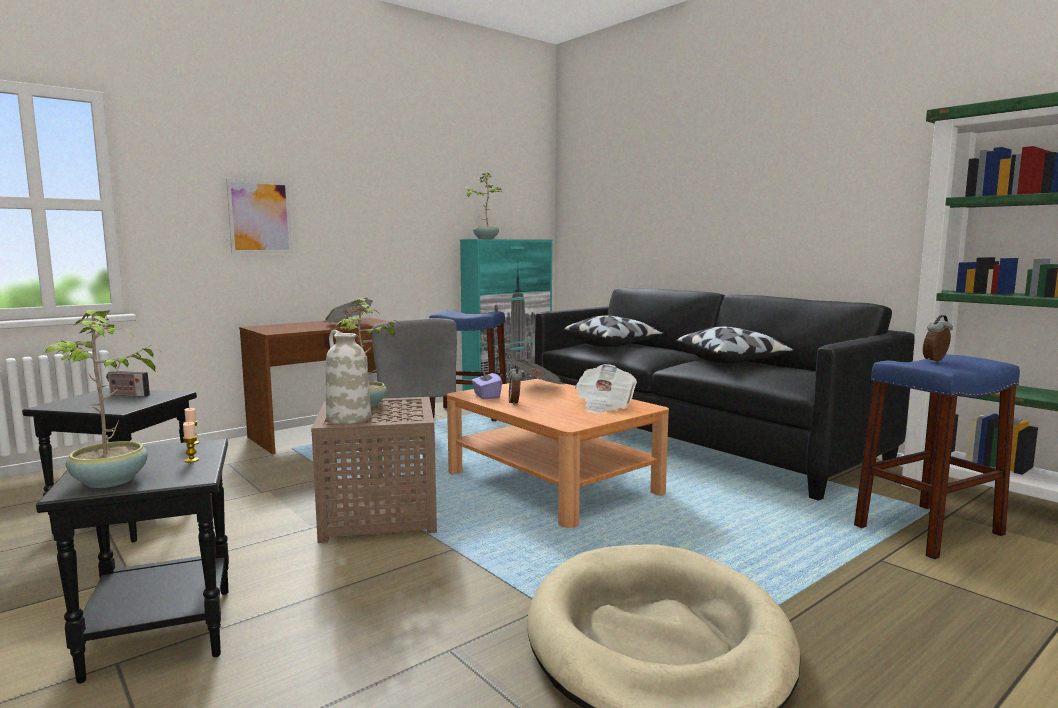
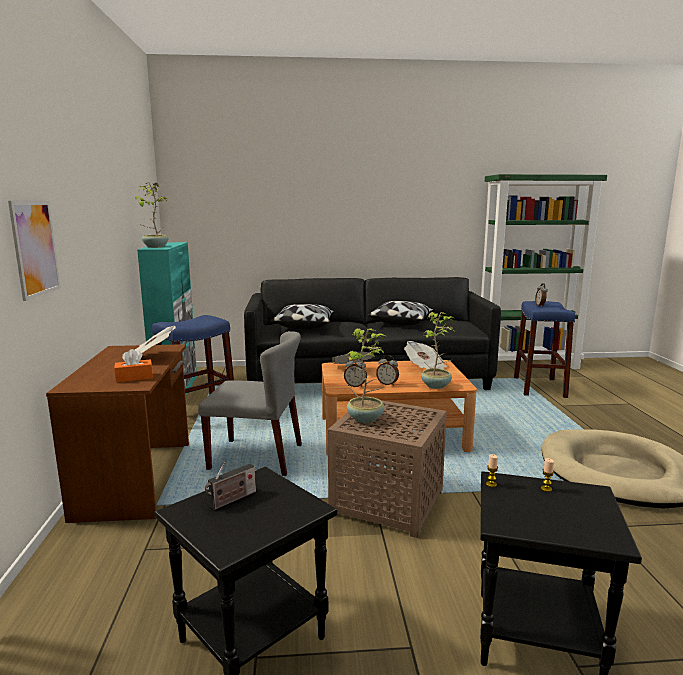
camera: 55 degrees left, 5 degrees up
potted plant [45,308,162,488] -> potted plant moved to [421,312,456,389]
white vase [326,330,371,424] -> none
purple tissue box [472,368,502,399] -> alarm clock [344,359,367,387]
none -> orange tissue box [114,349,153,383]

